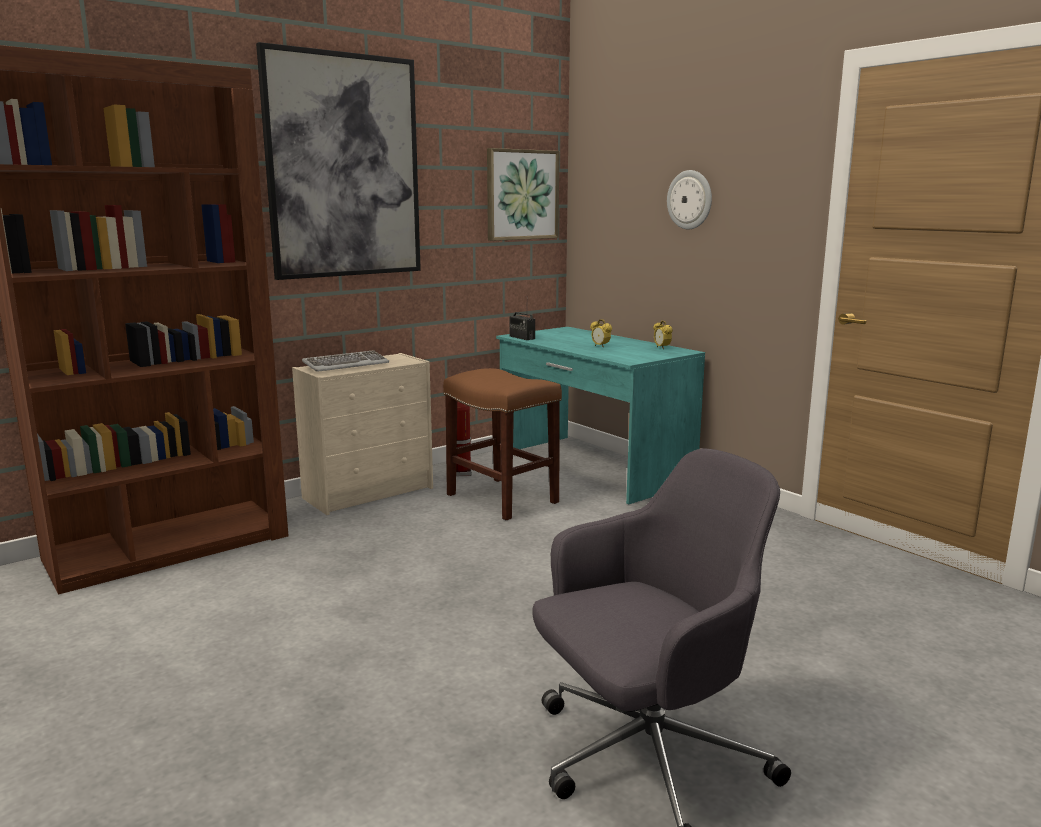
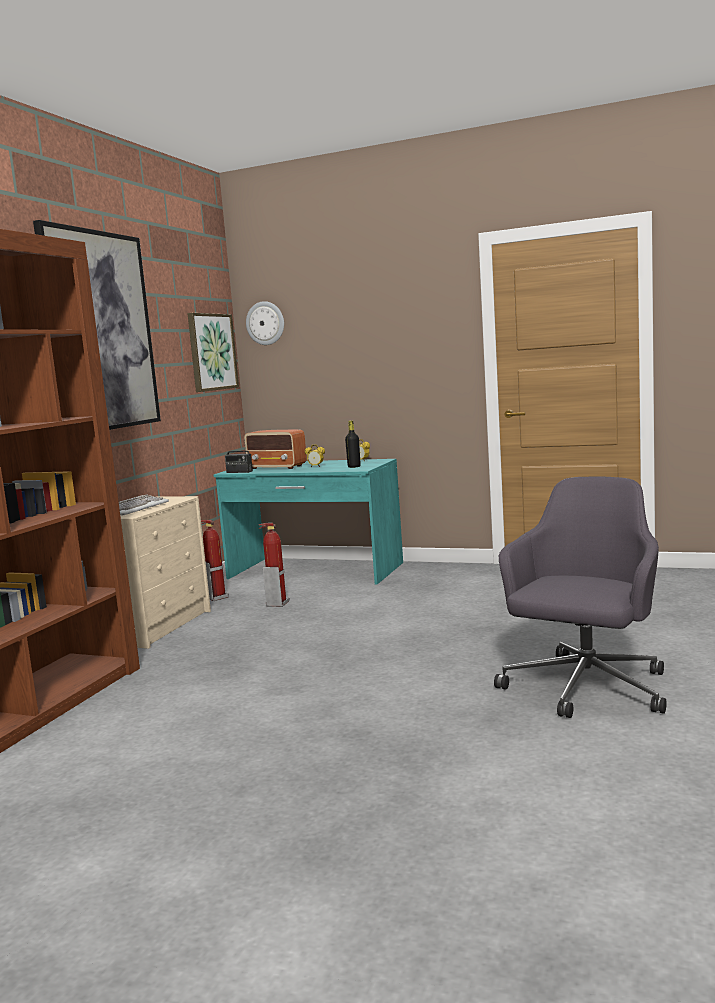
camera: 30 degrees left, 5 degrees down
brown stool [443,368,562,520] -> fire extinguisher [259,523,289,607]
wall clock [667,170,712,229] -> wall clock moved to [246,301,284,345]
none -> radio [244,429,307,469]
none -> black bottle [345,420,361,468]

